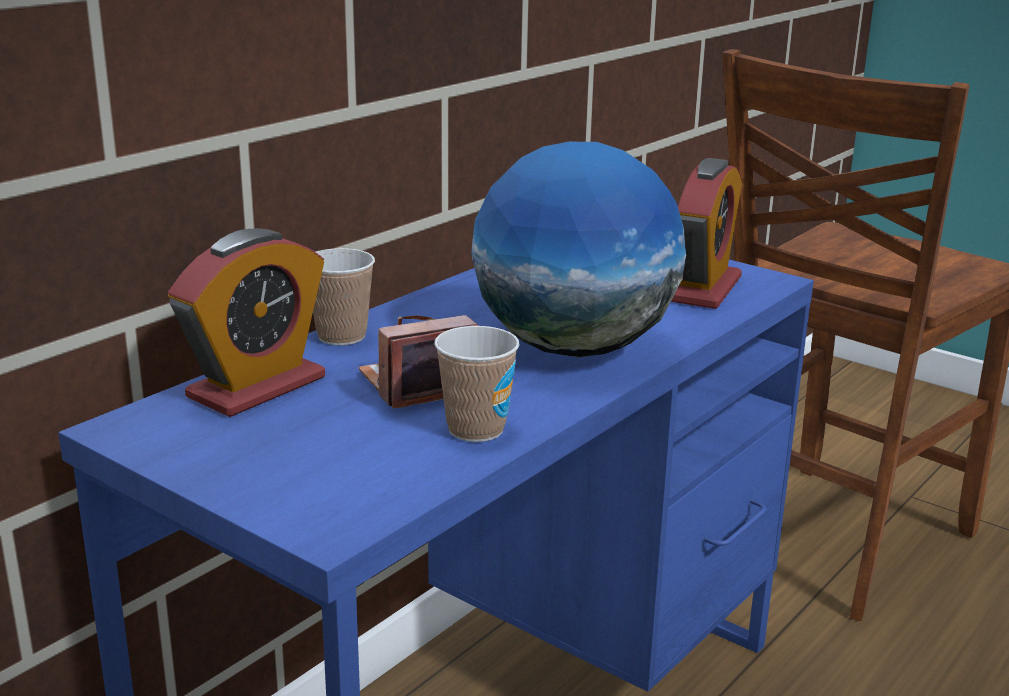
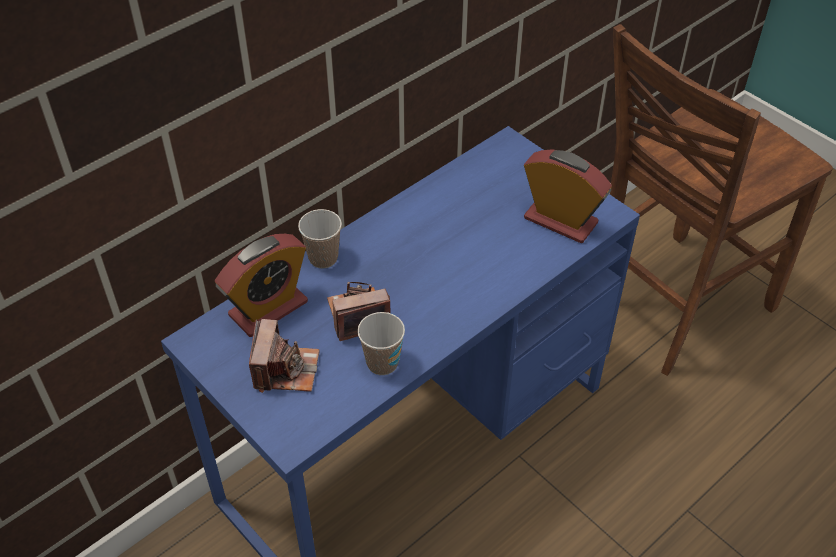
camera: 10 degrees right, 25 degrees up
globe [471,142,686,358] -> none
alarm clock [671,158,742,309] -> alarm clock turned 90 degrees counterclockwise [524,149,612,243]
none -> camera [249,319,320,393]

